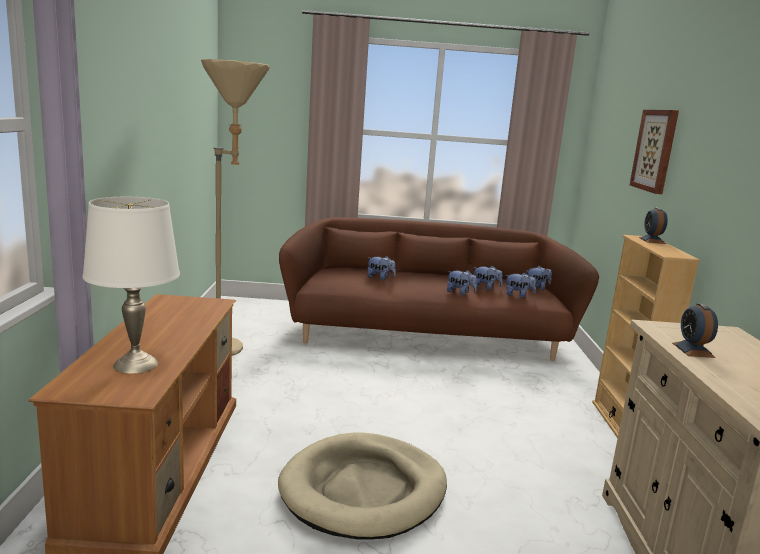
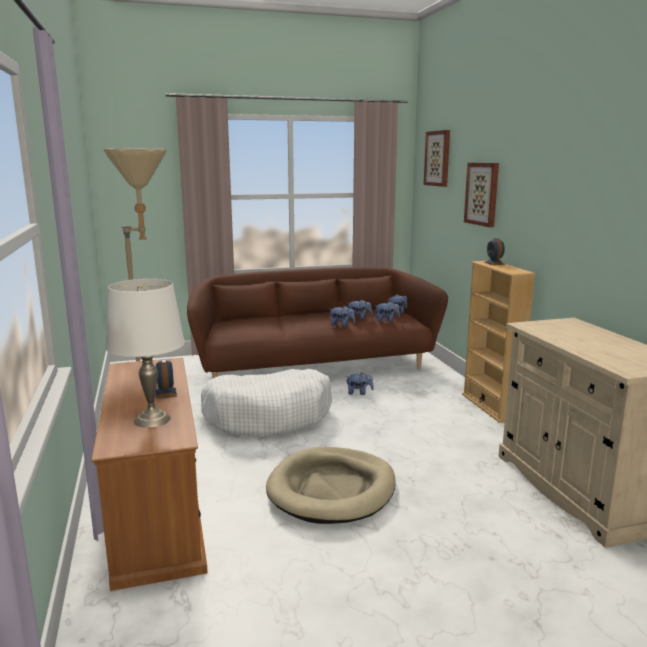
camera: 15 degrees left, 0 degrees up
plush toy [367,256,396,280] -> plush toy moved to [346,372,374,395]
alarm clock [672,304,718,358] -> alarm clock moved to [156,359,177,399]
none -> white dog bed [201,369,332,437]
none -> picture [424,130,450,187]

